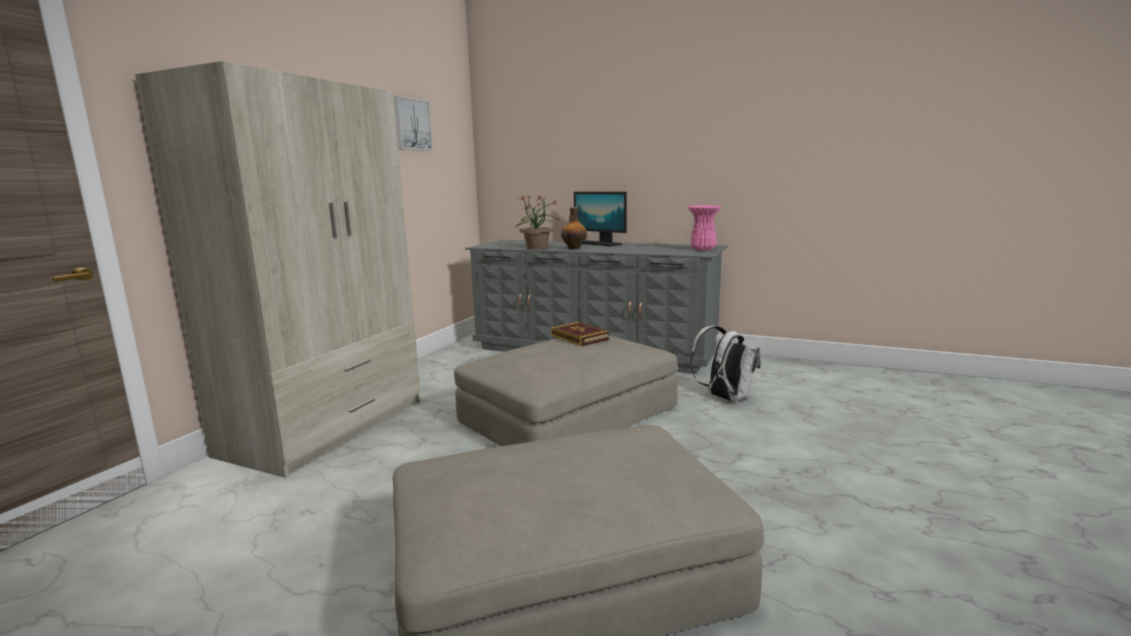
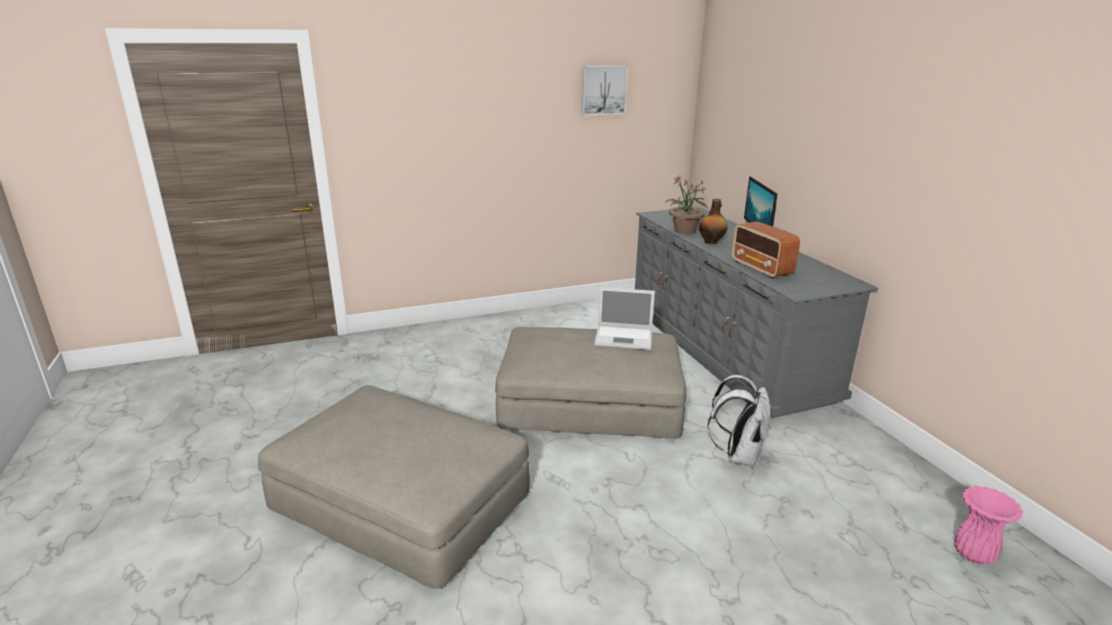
camera: 45 degrees right, 10 degrees up
beige wardrobe [135,61,421,478] -> none
book [551,322,610,346] -> laptop [594,287,655,350]
pink vase [688,205,721,251] -> pink vase moved to [954,486,1023,565]
none -> radio [732,222,800,279]

